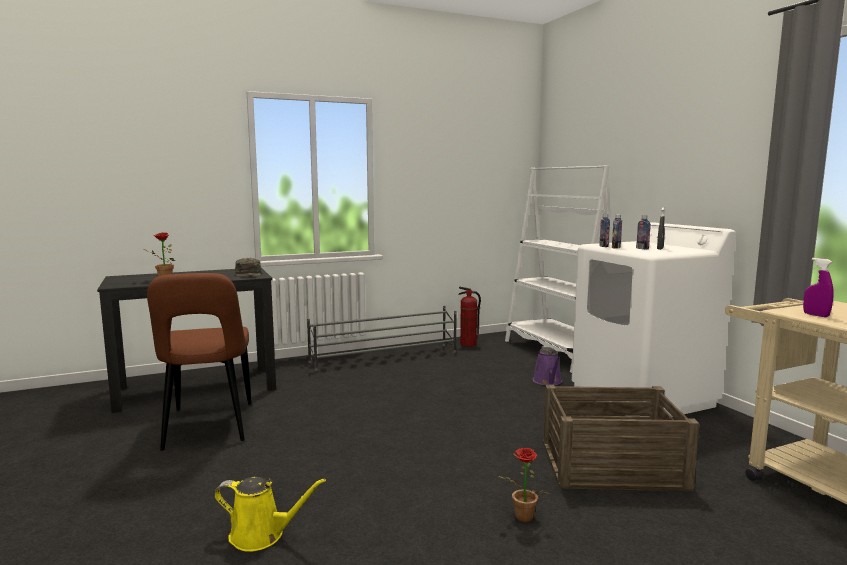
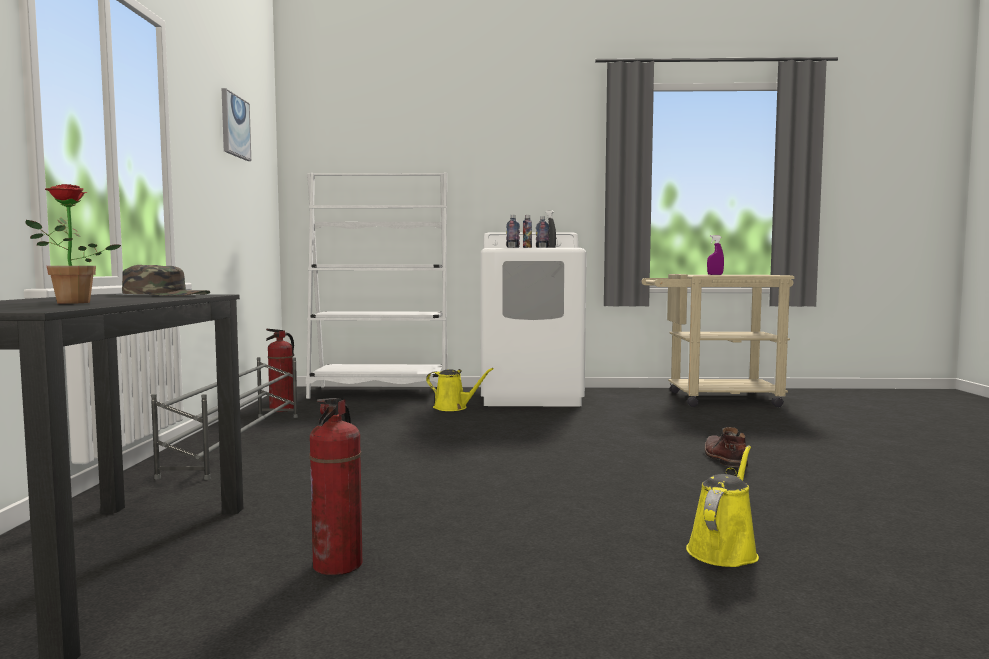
camera: 65 degrees left, 5 degrees down
brown chair [147,273,251,451] -> fire extinguisher [309,398,362,575]
potted plant [498,448,550,522] -> brown boot [705,427,748,468]
purple watering can [533,346,562,385] -> yellow watering can [426,368,493,411]
crate [543,385,700,491] -> none
none -> picture [222,88,251,161]

